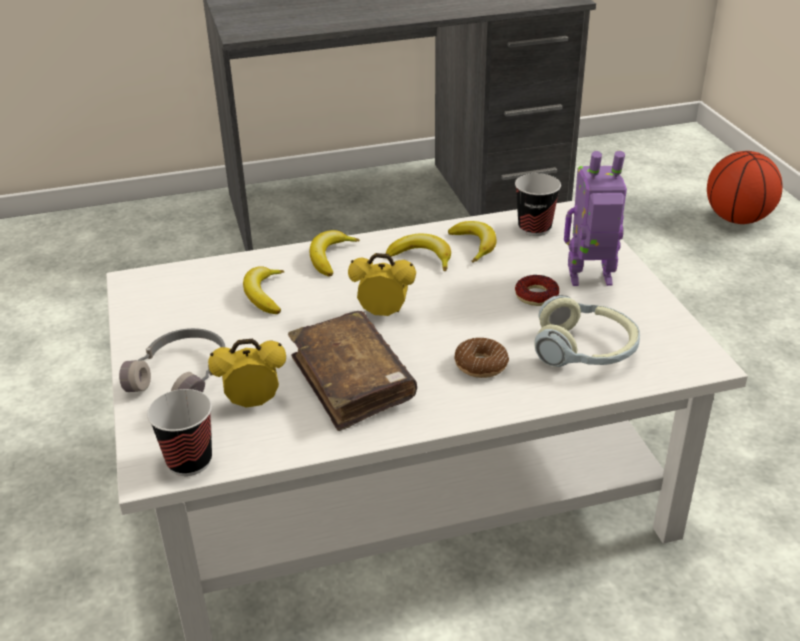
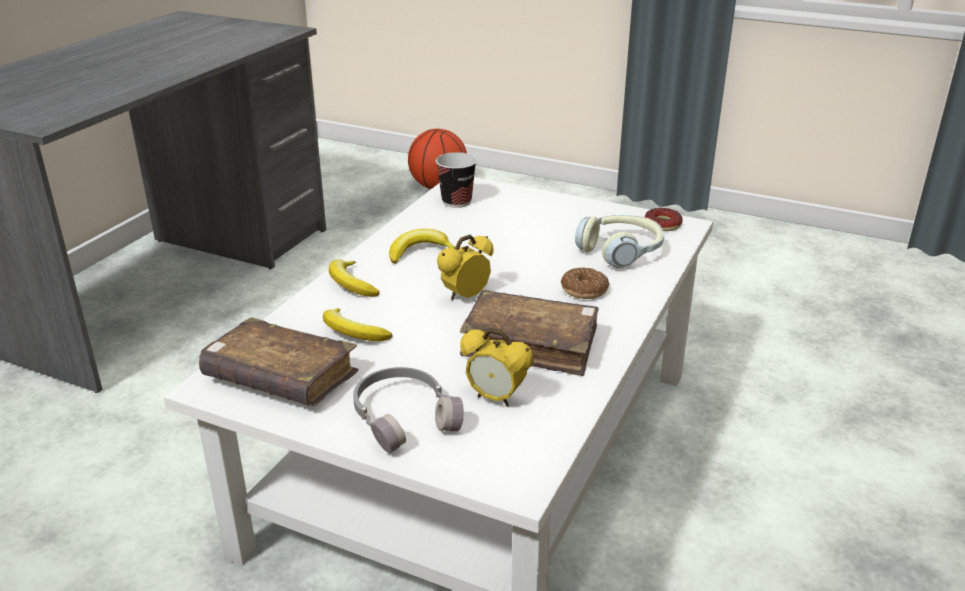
camera: 50 degrees left, 5 degrees down
cup [147,389,212,476] -> none
alarm clock [208,339,286,408] -> alarm clock turned 90 degrees counterclockwise [460,328,533,407]
banana [448,221,497,263] -> none
donut [515,275,559,306] -> donut moved to [645,208,683,231]
toy robot [564,151,627,286] -> none
none -> brown book [199,317,359,406]

